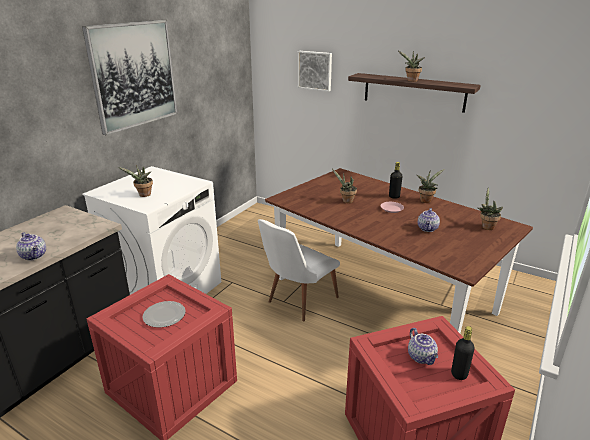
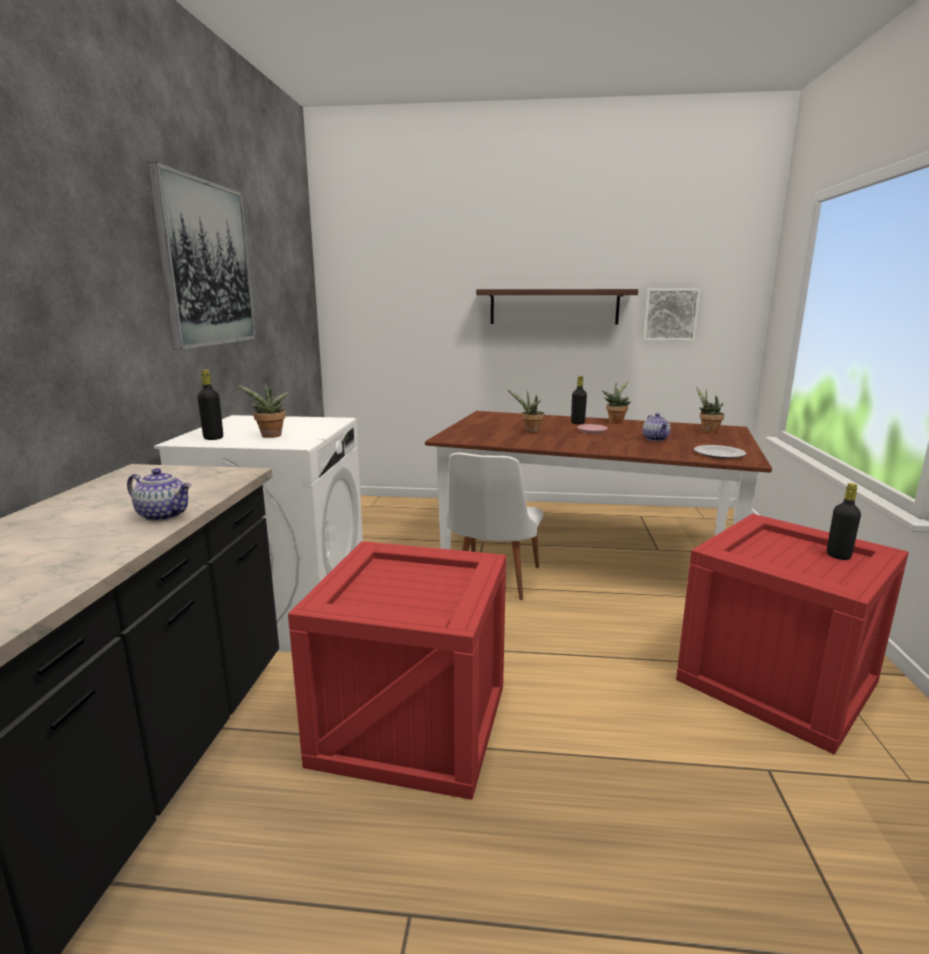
camera: 25 degrees left, 10 degrees down
plate [142,301,186,328] -> plate moved to [694,445,746,459]
picture [298,51,332,92] -> picture moved to [643,289,700,341]
potted plant [398,51,425,82] -> none
teapot [408,328,438,365] -> none
none -> black bottle [197,370,223,440]

